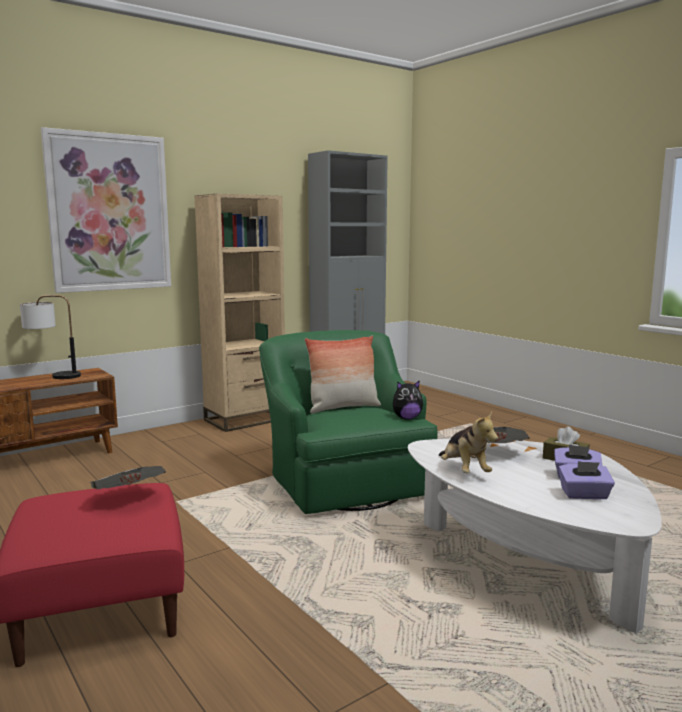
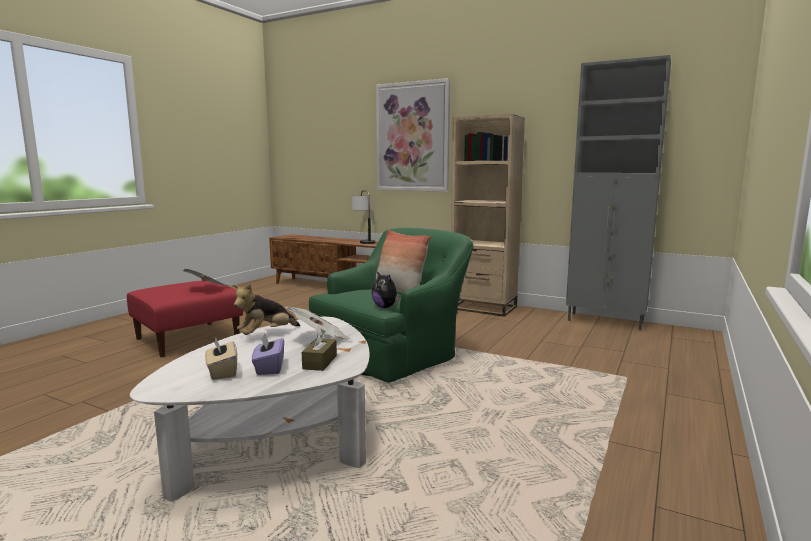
camera: 65 degrees right, 0 degrees up
purple tissue box [558,461,615,499] -> beige tissue box [205,336,237,380]

